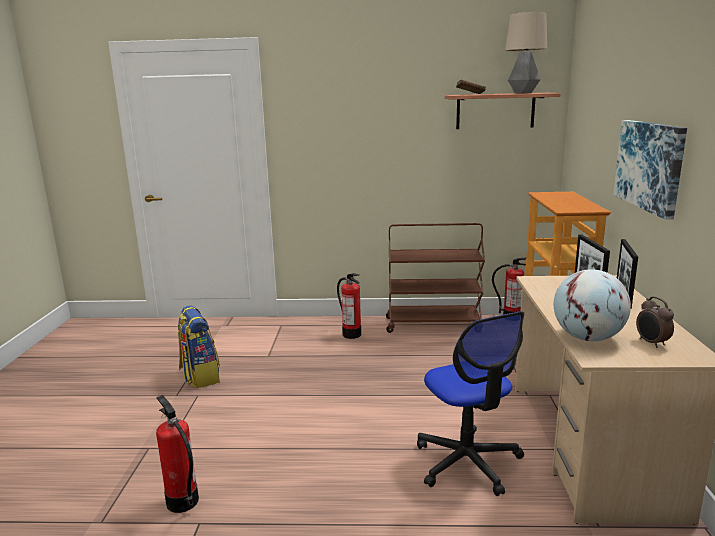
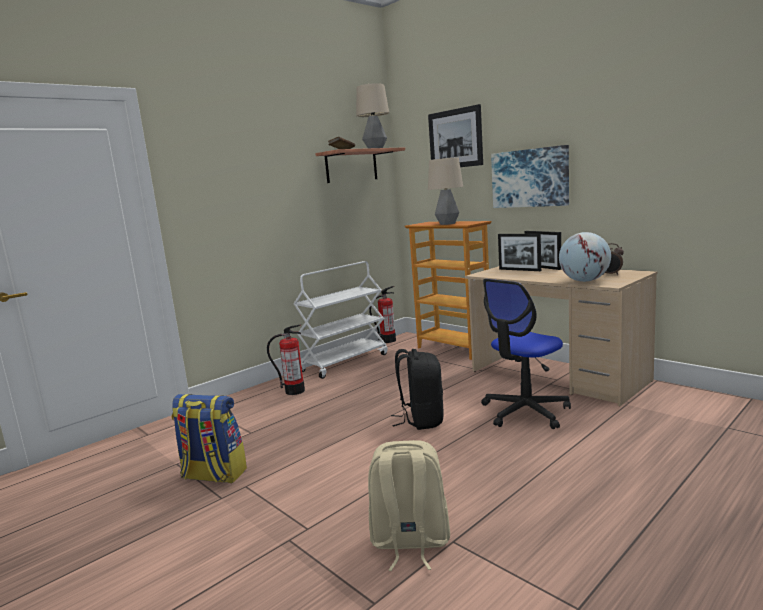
camera: 45 degrees left, 5 degrees down
fire extinguisher [156,395,199,513] -> beige backpack [368,440,450,571]
brown cart [386,223,485,333] -> white cart [294,261,388,379]
office chair [417,311,524,496] -> office chair turned 120 degrees clockwise [481,279,571,429]
none -> black backpack [391,349,444,430]
none -> picture [428,104,483,167]
none -> table lamp [428,157,463,225]

